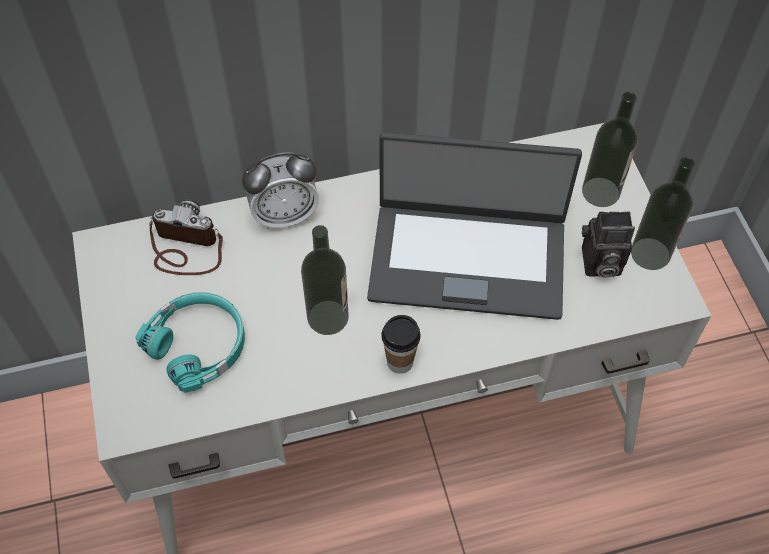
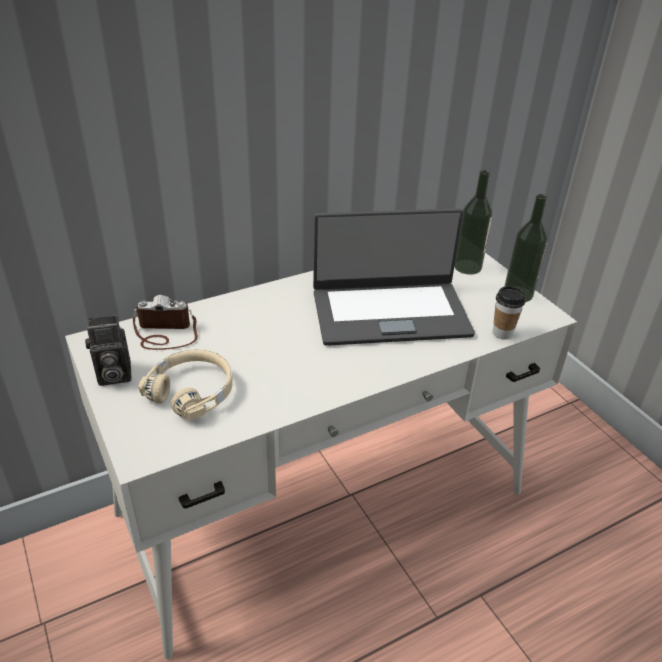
camera: 15 degrees left, 20 degrees down
turquoise headphones [136,292,245,393] -> beige headphones [138,349,233,420]
alarm clock [242,152,319,230] -> none
bottle [301,225,349,335] -> none
cup [381,315,420,374] -> cup moved to [493,286,525,340]
camera [582,211,635,277] -> camera moved to [85,315,131,386]

